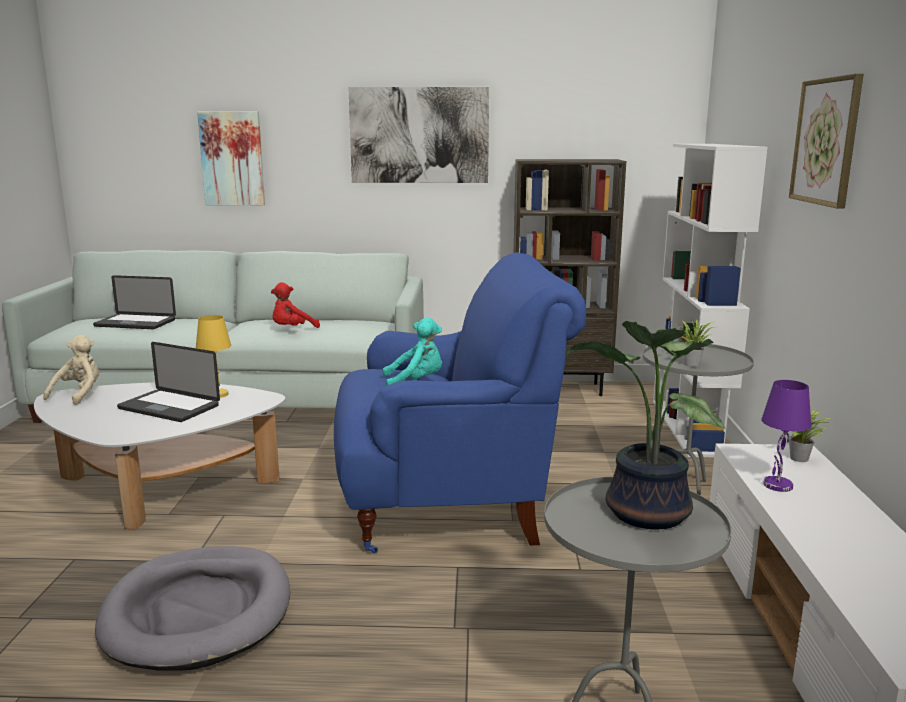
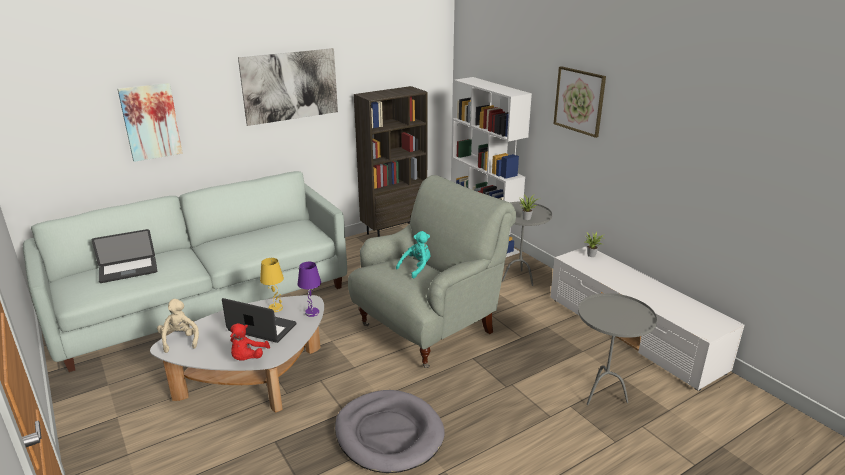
camera: 35 degrees left, 10 degrees up
laptop [117,342,220,422] -> laptop turned 150 degrees counterclockwise [222,298,297,343]
red plush toy [271,282,320,328] -> red plush toy moved to [230,323,270,360]
blue armchair [334,252,586,554] -> grey armchair [348,175,516,368]
potted plant [567,321,725,529] -> none
purple table lamp [761,380,811,492] -> purple table lamp moved to [298,262,321,317]

